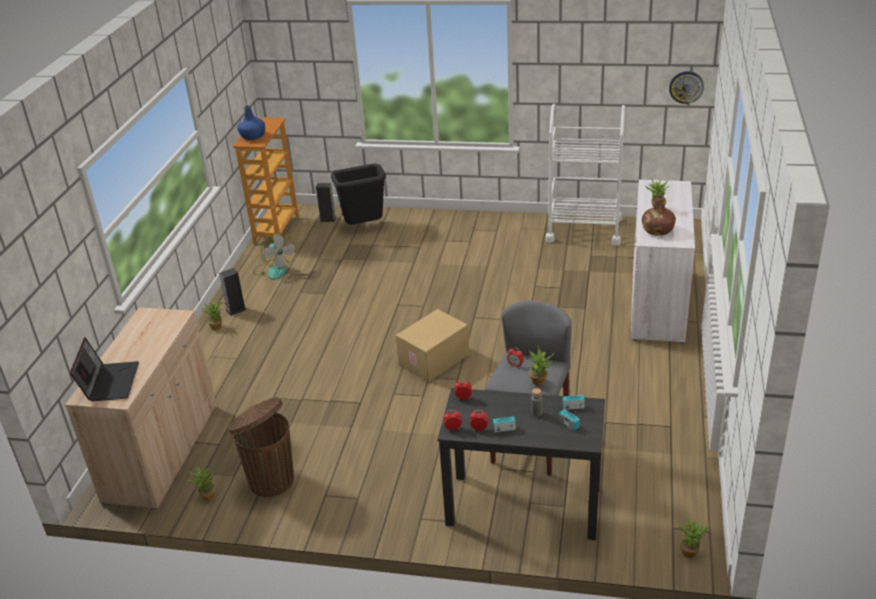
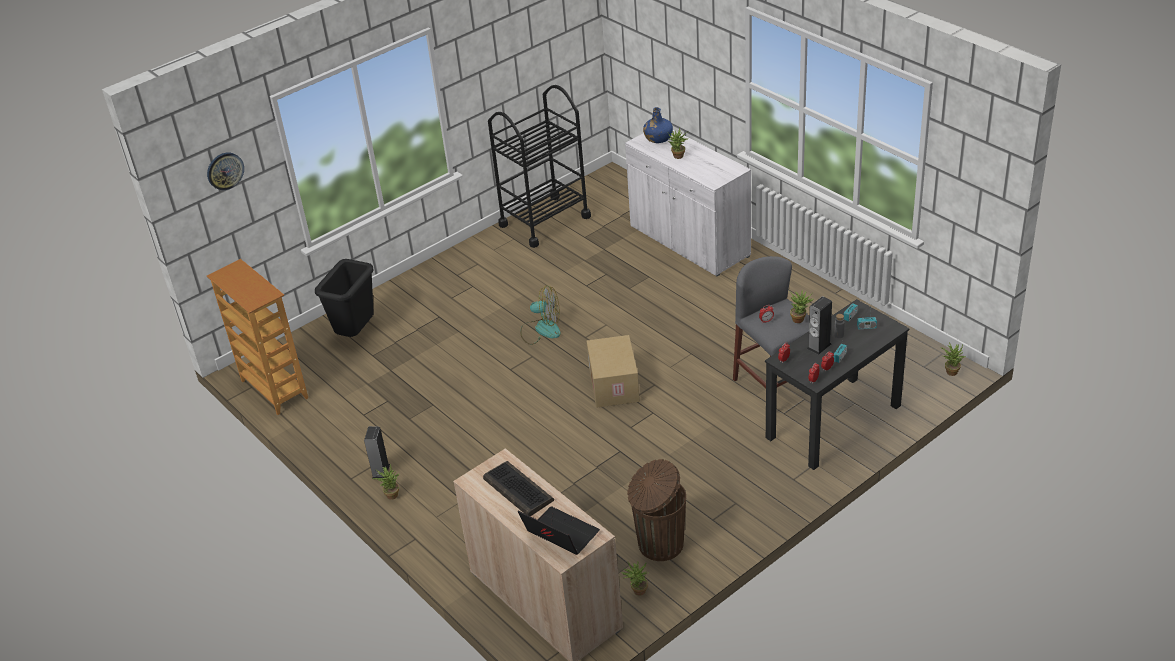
camera: 50 degrees left, 5 degrees up
blue bottle [237,105,265,140] -> blue bottle moved to [643,107,673,143]
fan [253,233,296,280] -> fan moved to [520,285,561,345]
speaker [316,183,337,222] -> speaker moved to [807,296,832,355]
white cart [546,104,625,246] -> black cart [488,85,591,248]
brown bottle [642,195,676,236] -> none
wall clock [669,71,704,104] -> wall clock moved to [207,153,244,190]
none -> keyboard [483,461,554,516]

